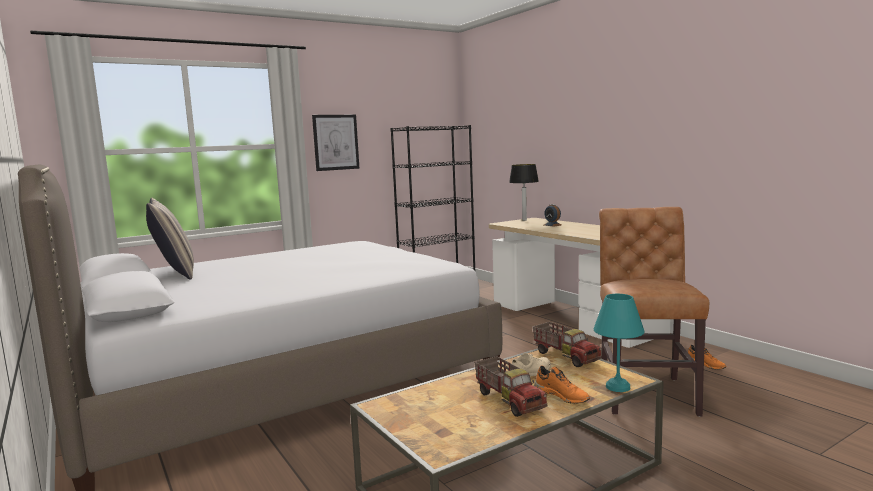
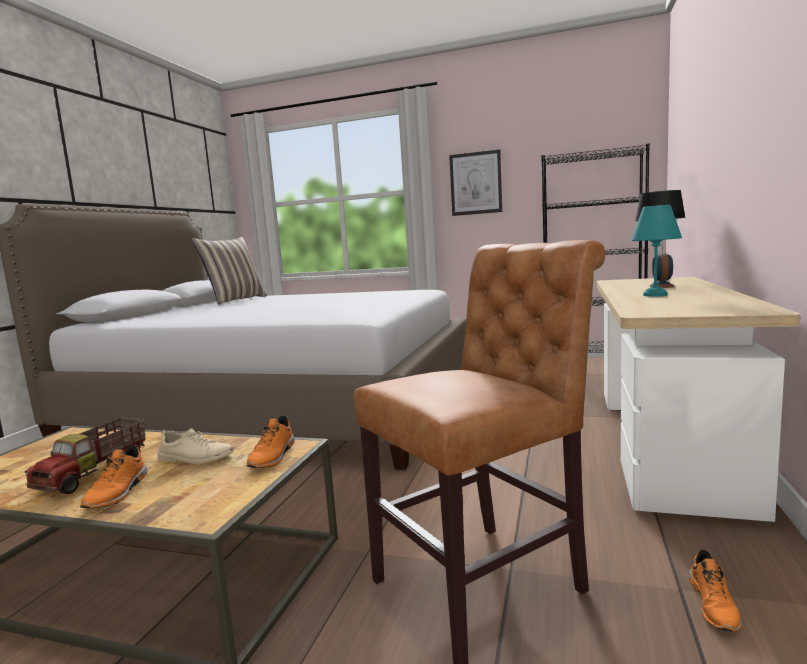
camera: 50 degrees right, 0 degrees up
toy truck [532,322,602,367] -> orange shoe [246,415,295,468]
turquoise table lamp [594,294,645,392] -> turquoise table lamp moved to [631,205,682,297]

